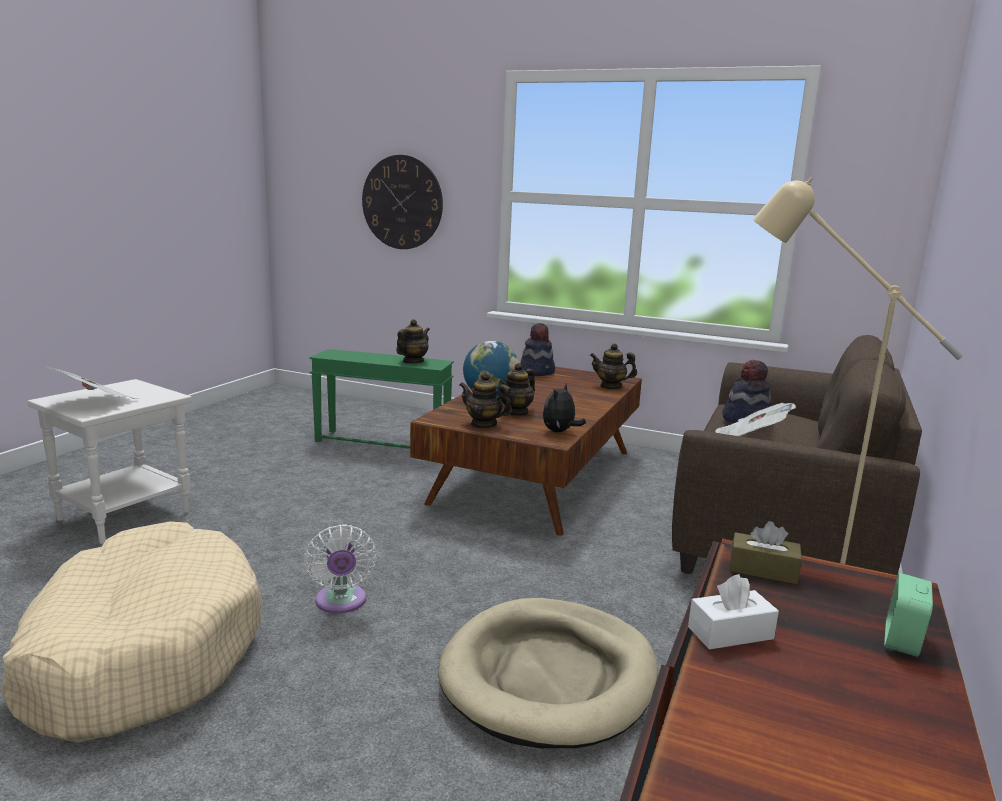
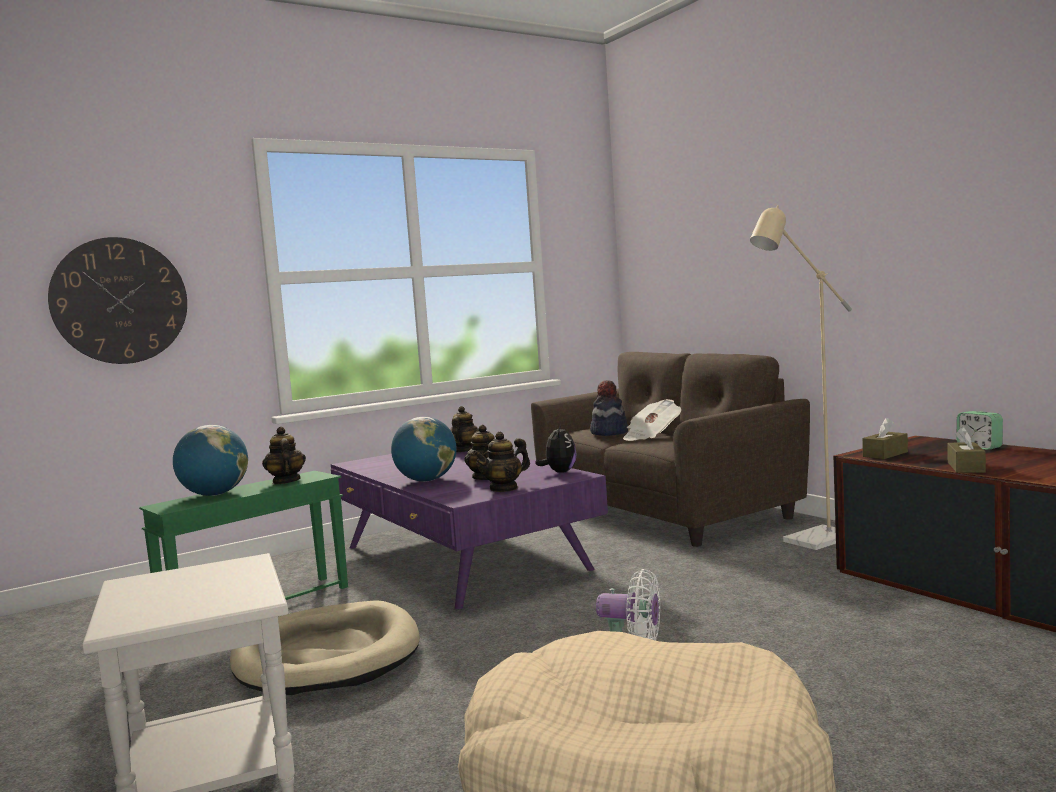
camera: 55 degrees left, 10 degrees down
newspaper [51,368,137,399] -> none
brown coffee table [410,367,642,536] -> purple coffee table [331,451,608,609]
beige dog bed [438,598,658,748] -> beige dog bed moved to [230,600,420,695]
hat [520,323,555,376] -> none
plush toy [543,383,586,432] -> plush toy turned 150 degrees counterclockwise [535,424,577,473]
teapot [590,344,637,390] -> teapot turned 150 degrees clockwise [450,406,479,452]
white tissue box [688,574,779,650] -> brown tissue box [947,427,986,473]
none -> globe [173,425,248,496]

